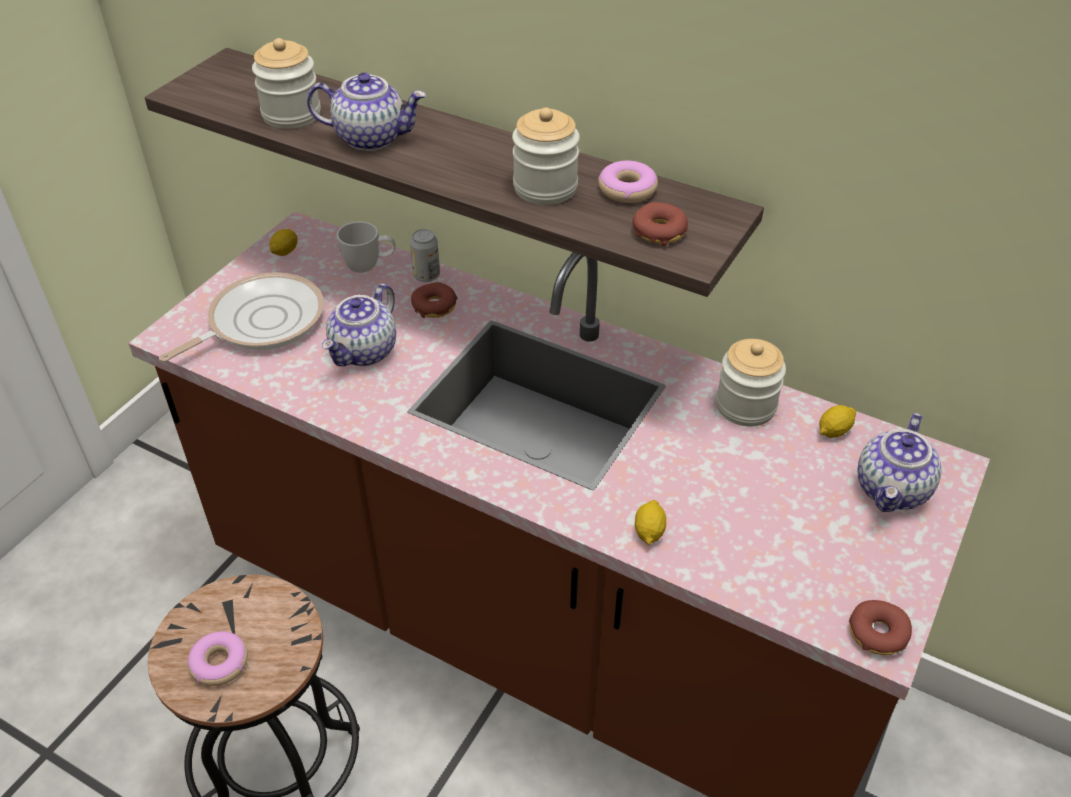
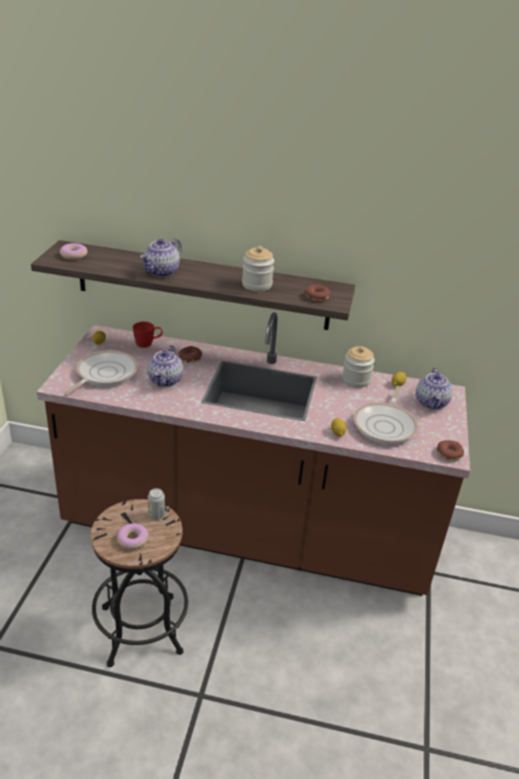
camera: 20 degrees left, 10 degrees down
jar [252,38,321,129] -> none
teapot [307,72,426,151] -> teapot turned 135 degrees clockwise [140,238,182,277]
white mug [337,221,396,273] -> red mug [133,322,163,348]
can [410,229,440,282] -> can moved to [148,488,165,520]
donut [598,161,658,203] -> donut moved to [60,243,87,260]
none -> frying pan [354,386,418,445]

